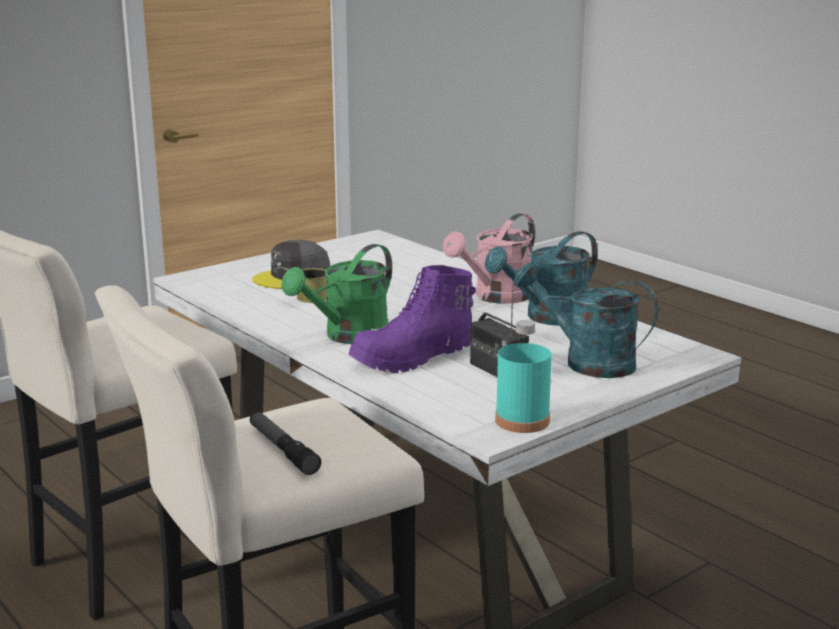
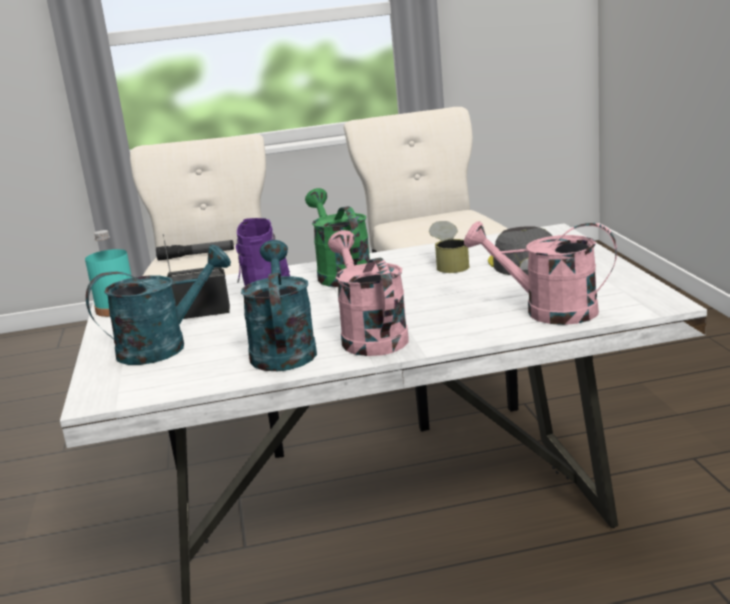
camera: 120 degrees right, 0 degrees up
none -> pink watering can [464,221,617,325]

